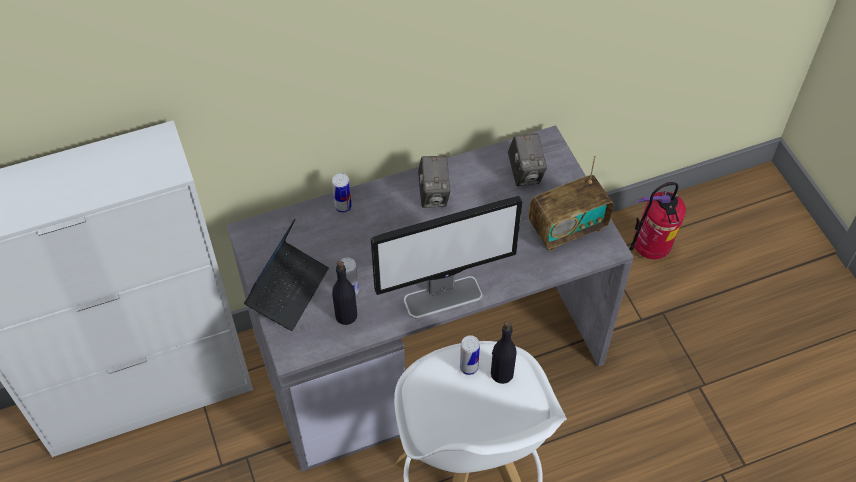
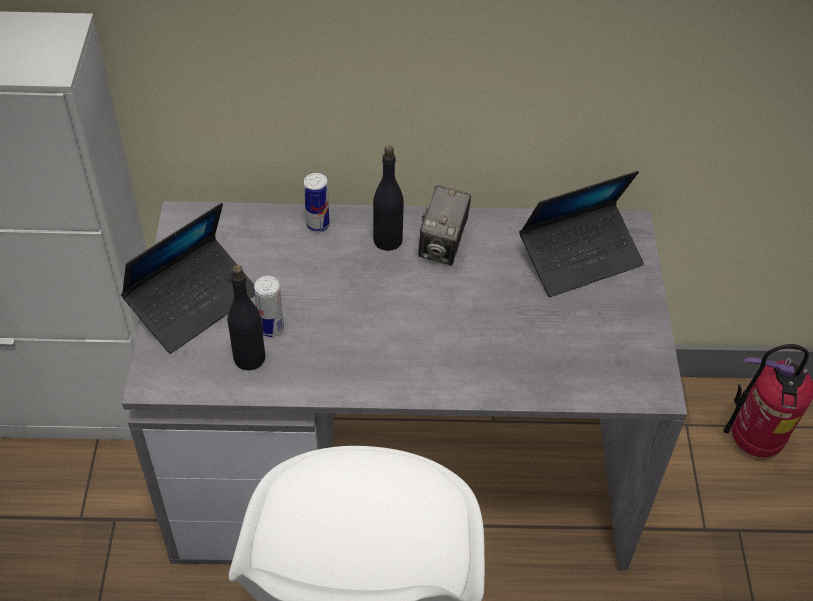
camera: 20 degrees right, 5 degrees down
monitor [371,196,522,318] -> none
can [460,335,480,375] -> none
black bottle [491,321,517,384] -> black bottle moved to [373,145,404,251]
camera [508,133,547,186] -> laptop [519,171,644,297]
radio [528,155,613,251] -> none

